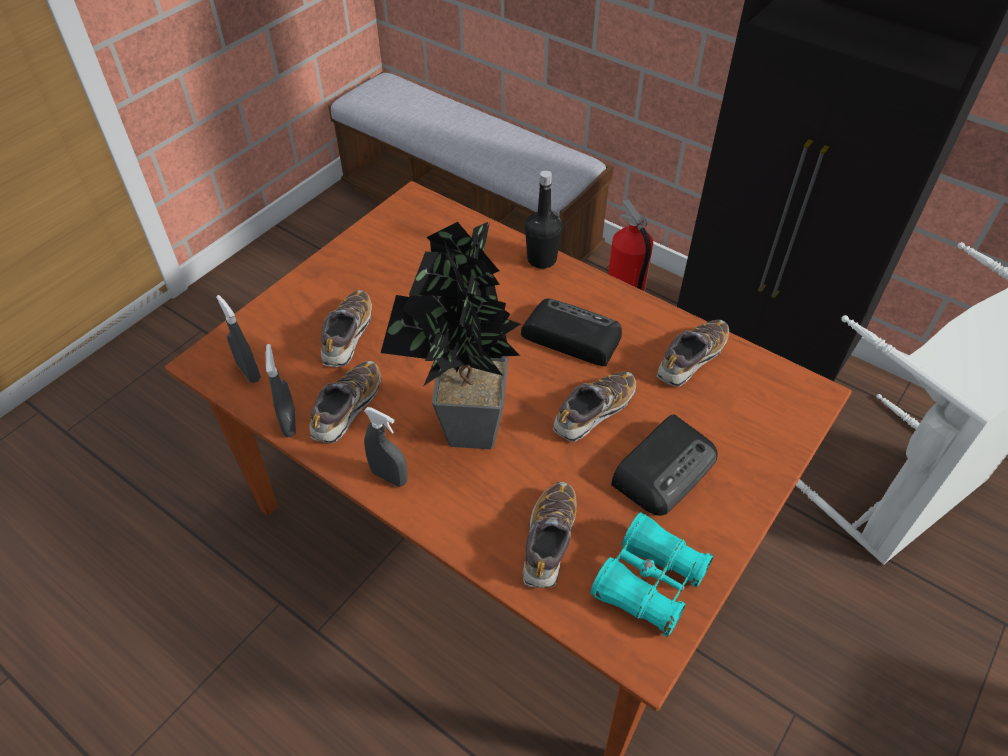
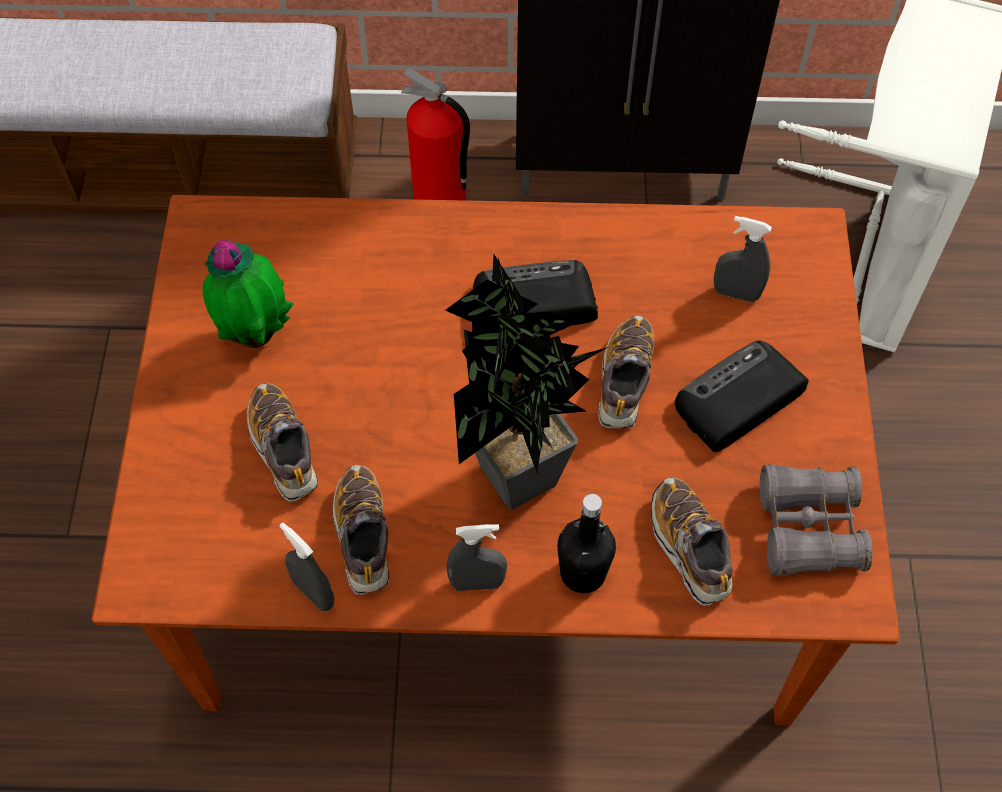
camera: 35 degrees left, 10 degrees up
grey spray bottle [216,295,261,383] -> grey spray bottle moved to [714,216,772,302]
black bottle [525,170,562,269] -> black bottle moved to [557,494,616,593]
turquoise binoculars [590,512,714,637] -> grey binoculars [760,464,873,576]
radio [611,414,718,516] -> radio turned 135 degrees counterclockwise [675,341,809,452]
shoe [657,320,729,387] -> none
none -> potted plant [202,238,294,348]

